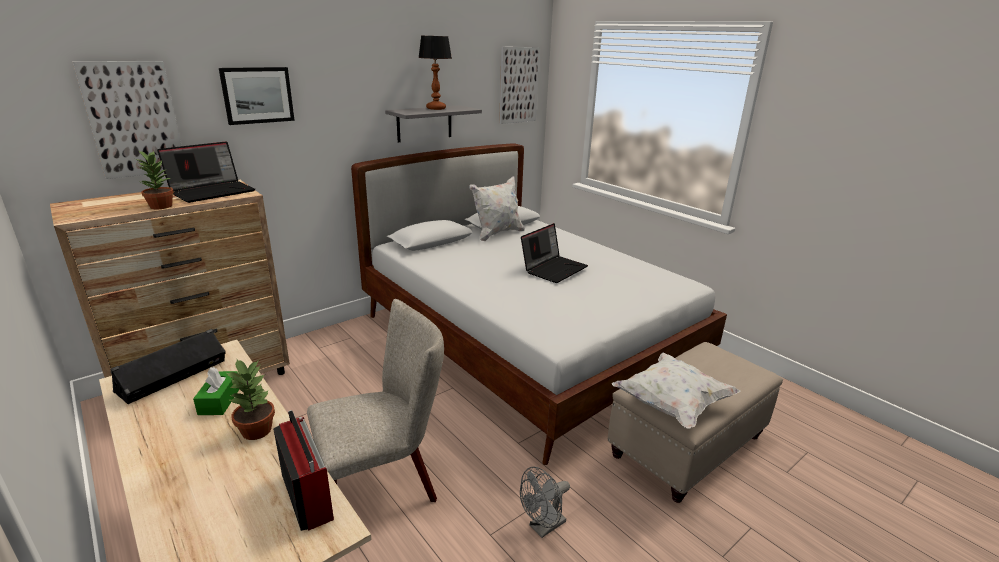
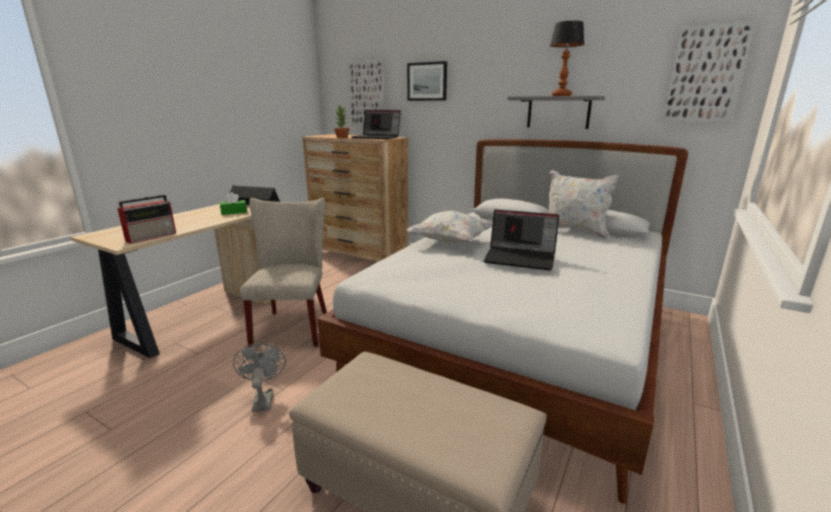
camera: 70 degrees right, 5 degrees down
potted plant [225,358,275,440] -> none
beige chair [307,299,444,502] -> beige chair turned 135 degrees counterclockwise [240,198,327,348]
grey fan [520,467,570,538] -> grey fan turned 45 degrees clockwise [233,343,286,412]
white pillow [612,353,741,429] -> white pillow moved to [406,211,493,244]

